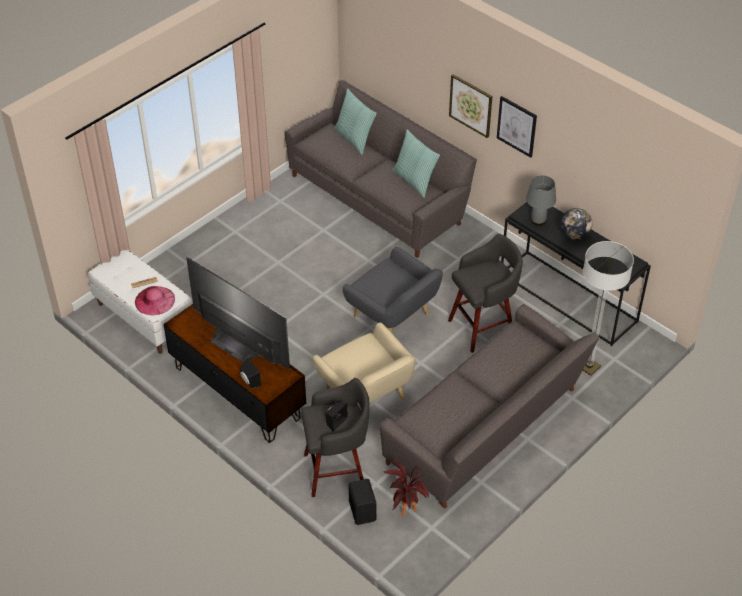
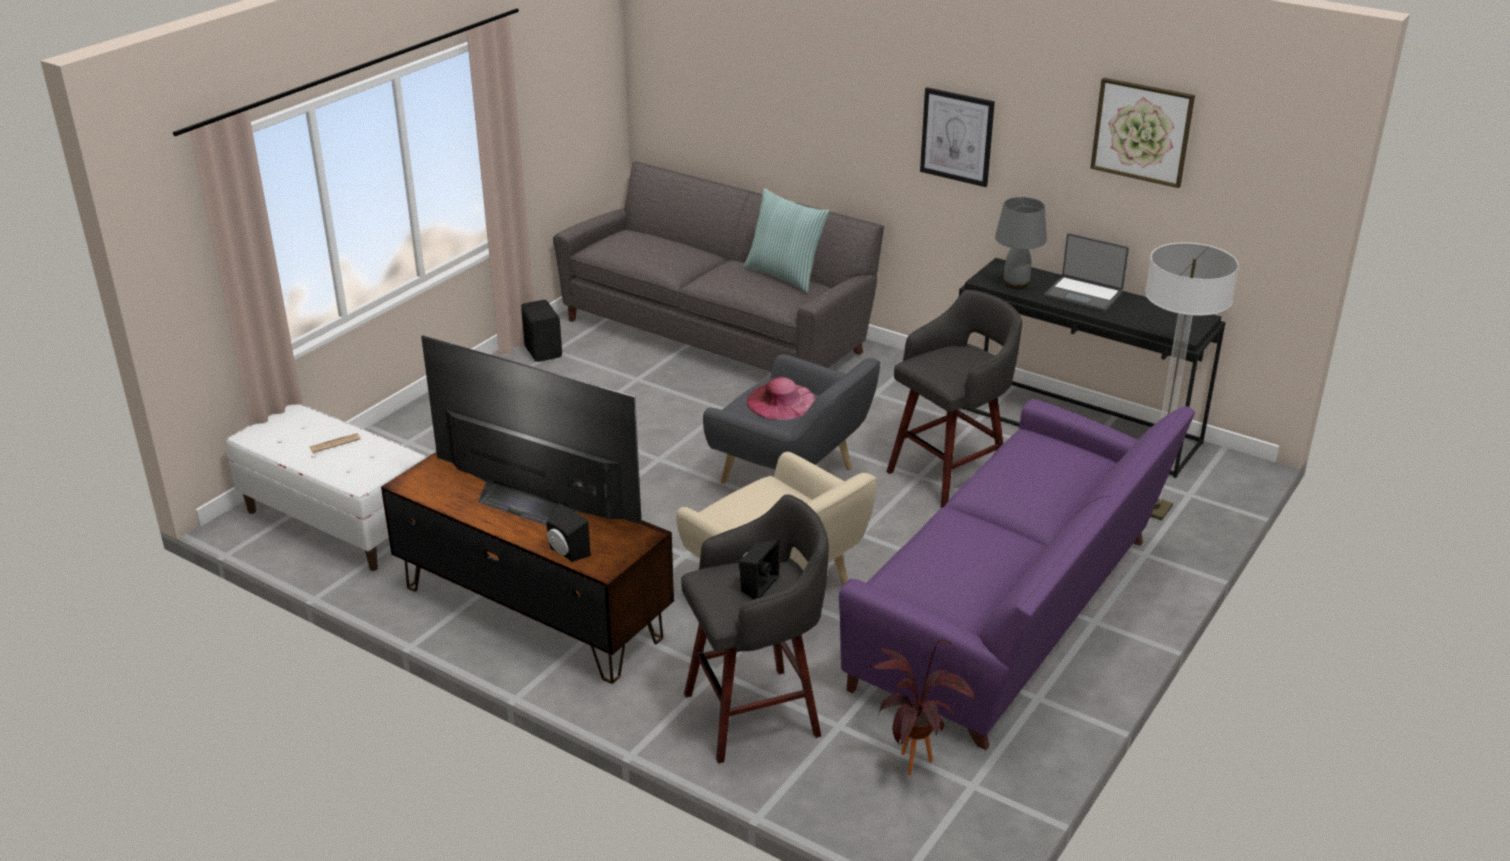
camera: 10 degrees left, 15 degrees down
pink hat [135,286,175,316] -> pink hat moved to [746,377,816,420]
pillow [334,89,377,155] -> none
black speaker [349,479,376,525] -> black speaker moved to [521,300,562,362]
grey sofa [379,304,599,509] -> purple sofa [839,399,1195,750]
picture [449,74,492,138] -> picture moved to [1090,78,1195,188]
globe [561,208,592,240] -> laptop [1045,233,1129,312]

